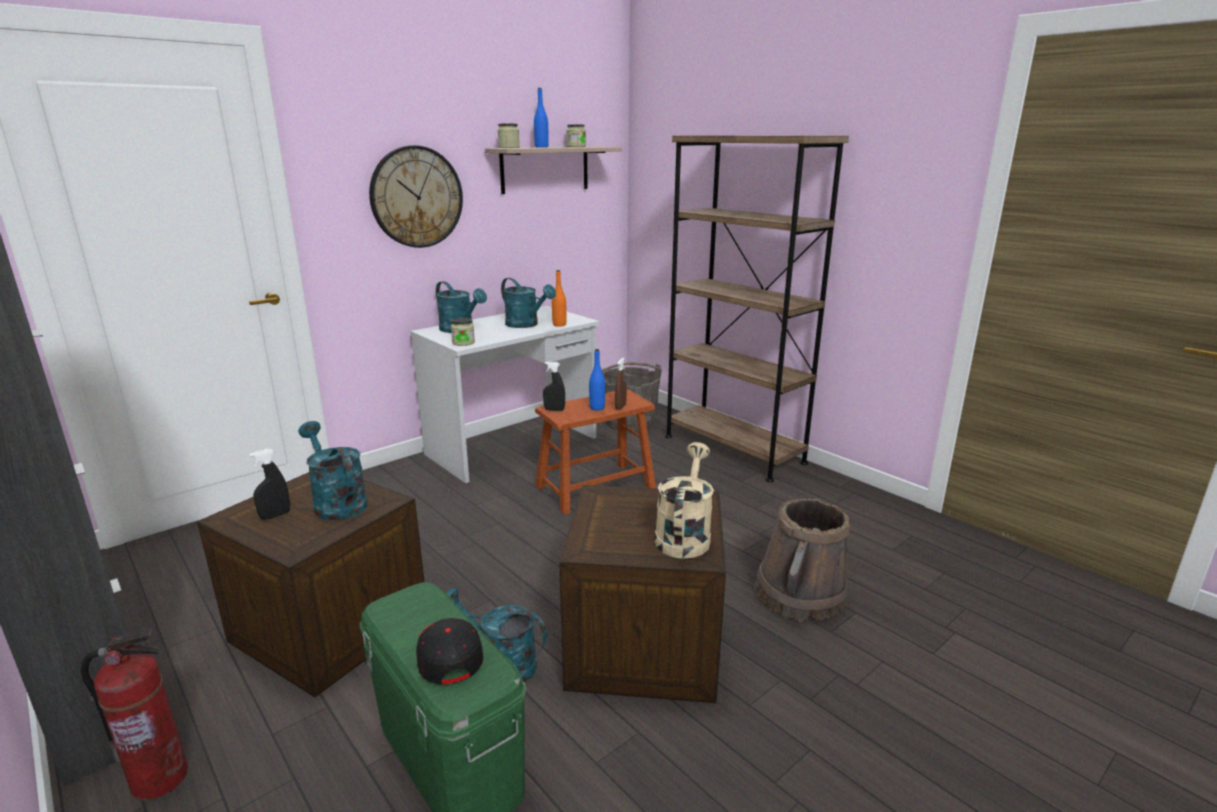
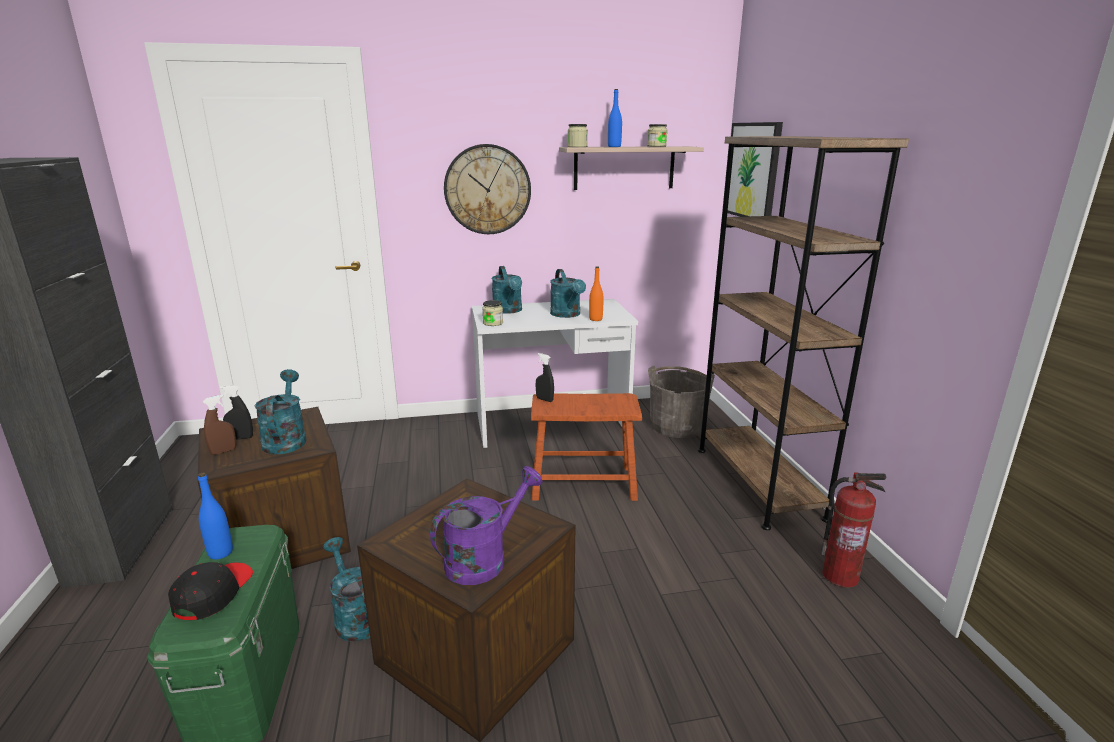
camera: 30 degrees right, 0 degrees up
fire extinguisher [81,629,188,800] -> fire extinguisher moved to [821,472,886,588]
blue bottle [589,349,605,411] -> blue bottle moved to [198,472,233,559]
brown spray bottle [615,357,627,410] -> brown spray bottle moved to [203,395,236,455]
beige watering can [655,442,714,559] -> purple watering can [430,466,543,585]
brown bucket [754,498,850,621] -> none
none -> picture [727,122,783,217]

